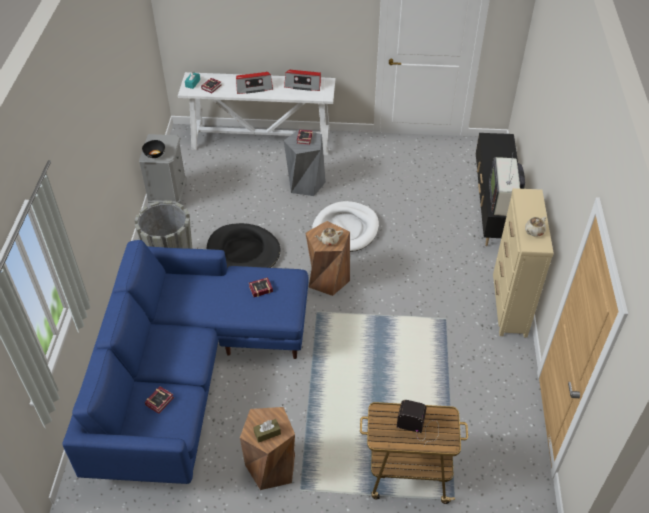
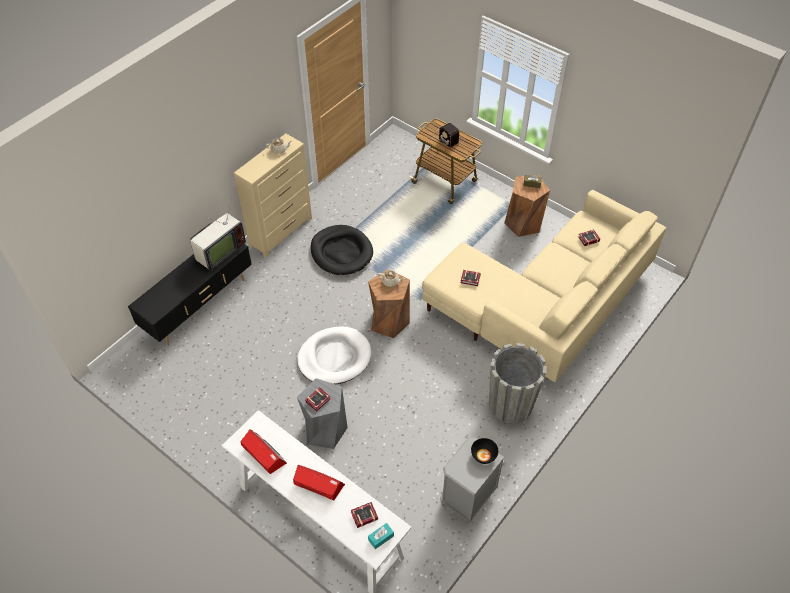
camera: 145 degrees left, 5 degrees up
blue sofa [62,240,309,484] -> beige sofa [422,190,666,382]
black dog bed [206,223,281,268] -> black dog bed moved to [310,225,373,275]

